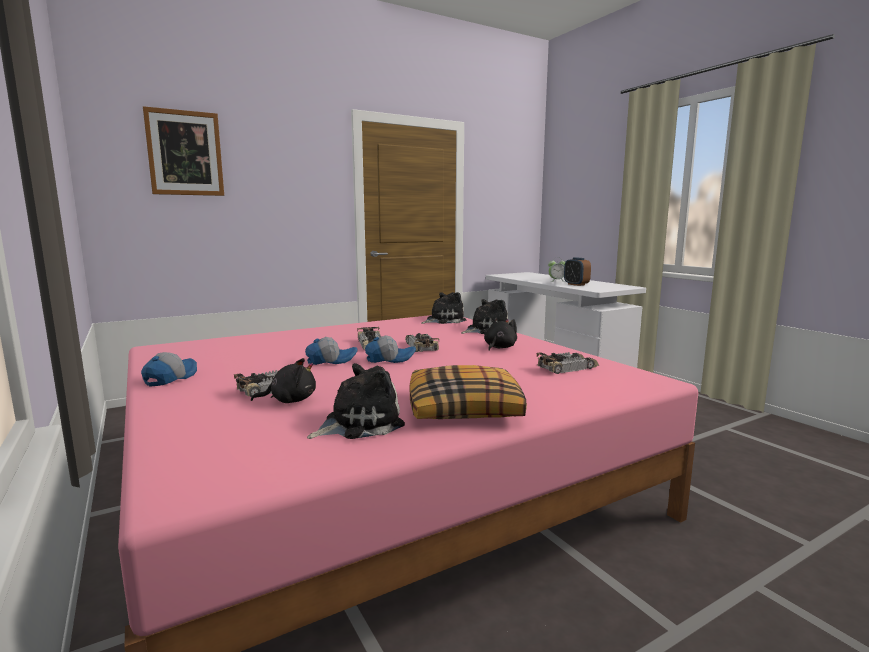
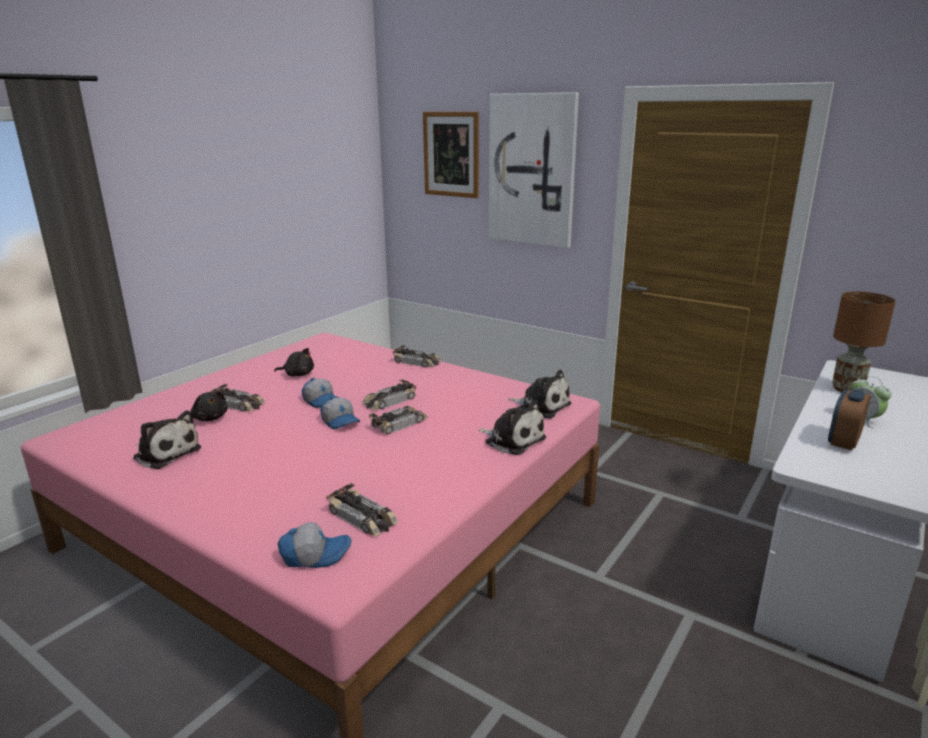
camera: 65 degrees right, 10 degrees up
cap [141,352,197,387] -> cap moved to [278,522,352,568]
pillow [410,365,527,419] -> none
black plush toy [484,318,517,351] -> black plush toy moved to [274,348,314,376]
none -> toy car [392,345,441,367]
none -> picture [489,92,579,248]
none -> brown table lamp [832,291,896,392]

